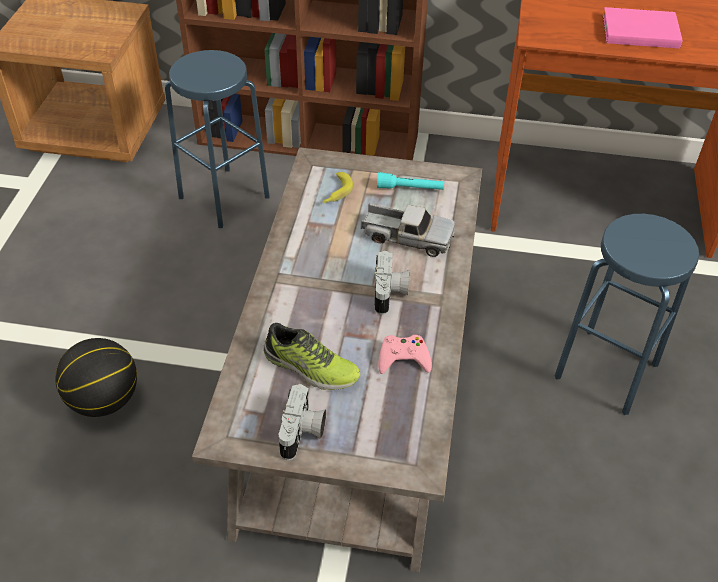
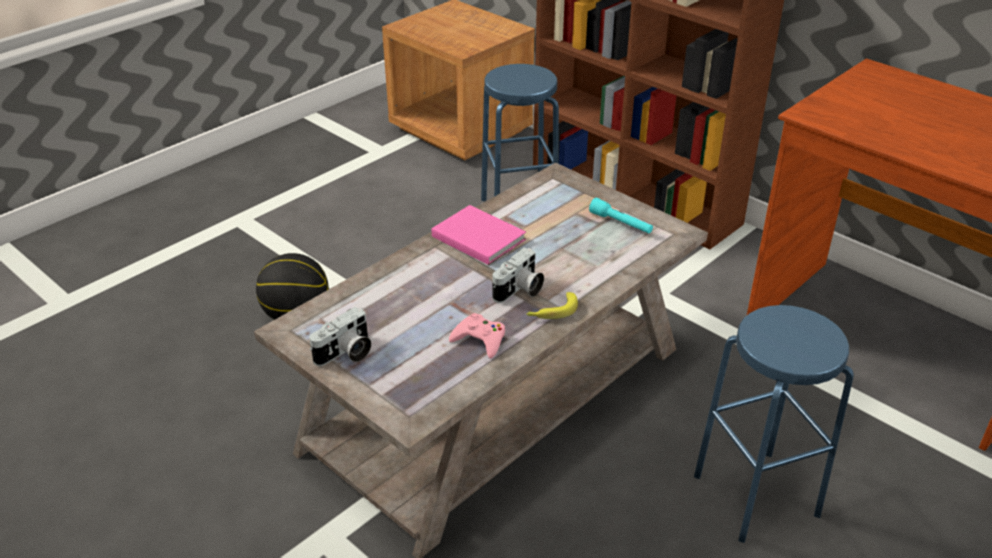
camera: 35 degrees right, 10 degrees down
shoe [263,323,360,390] -> none
banana [323,172,353,204] -> banana moved to [526,292,578,319]
toy truck [361,203,455,257] -> none
pink book [603,7,683,49] -> pink book moved to [432,205,526,265]

